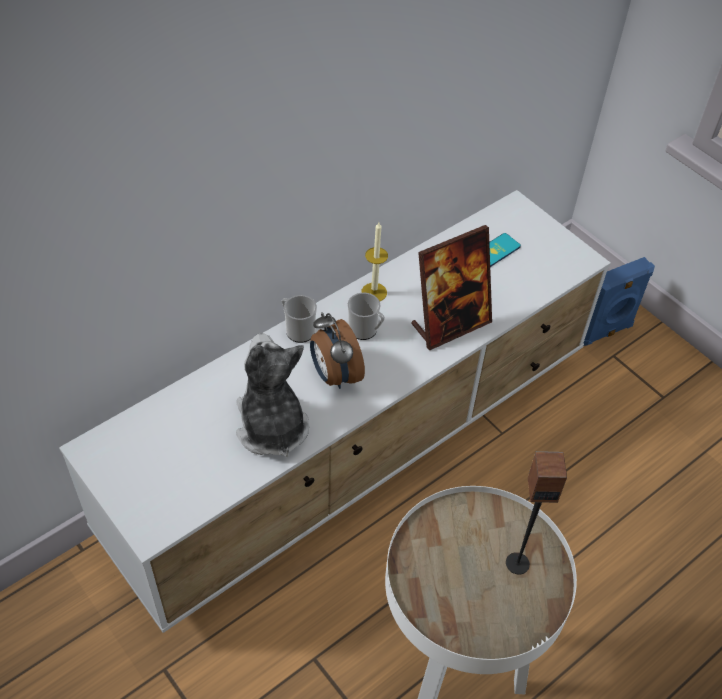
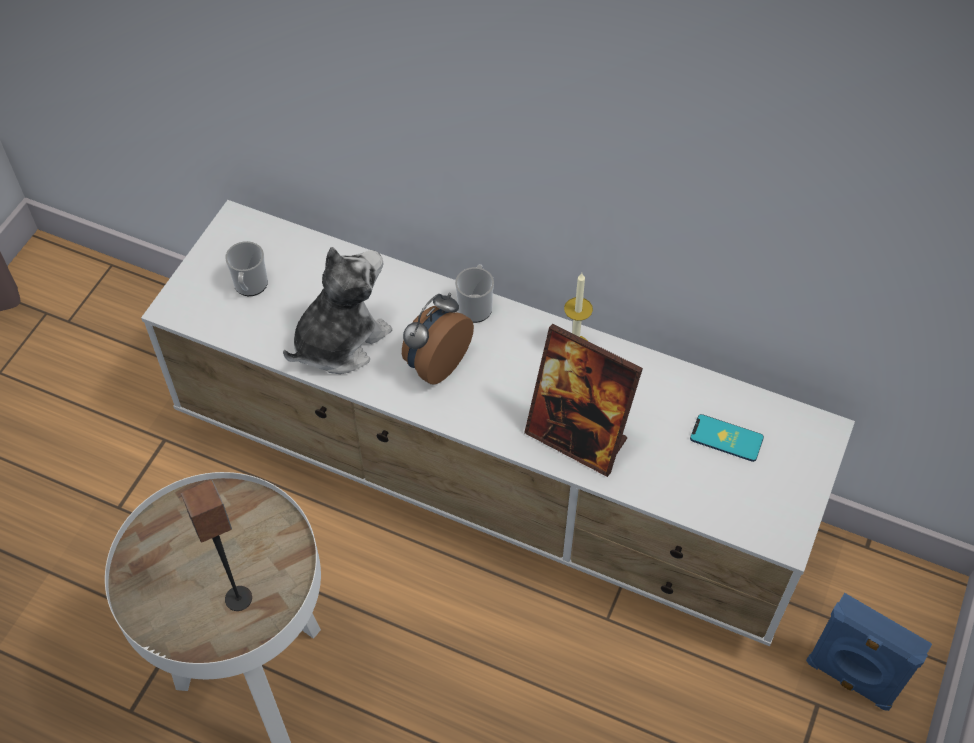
camera: 65 degrees right, 5 degrees up
mug [348,293,385,340] -> mug moved to [225,241,268,296]

